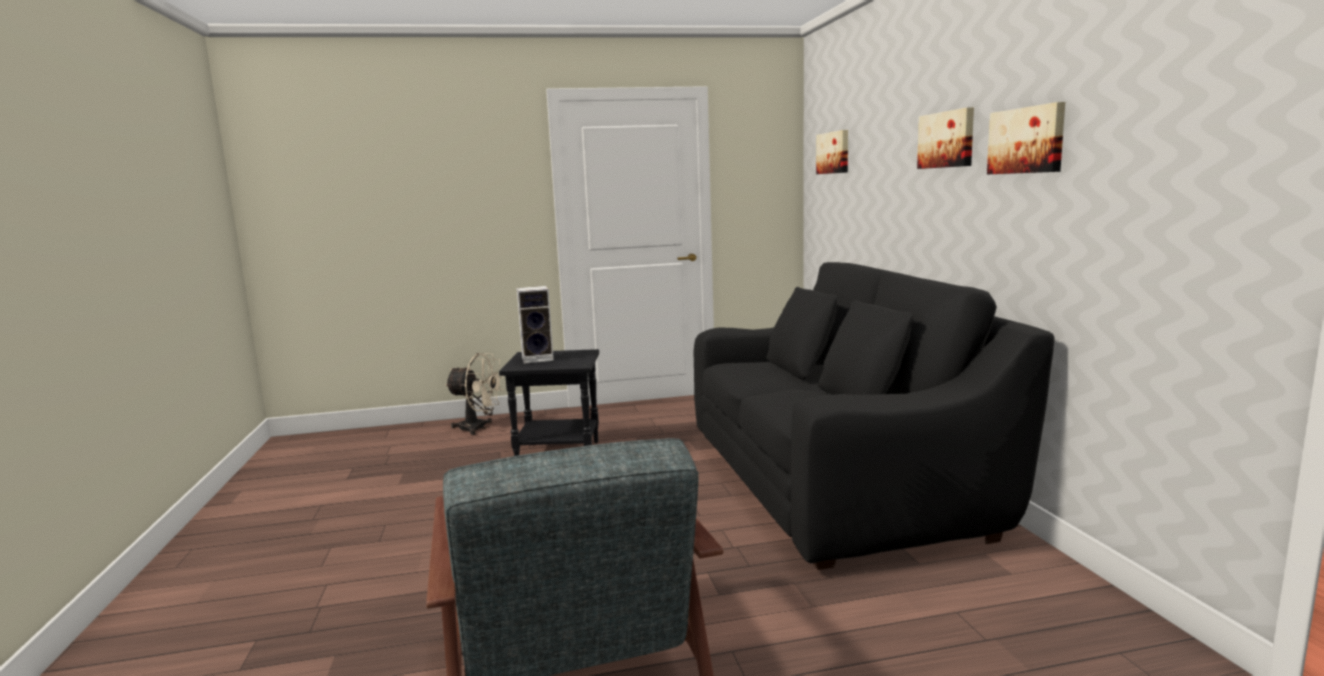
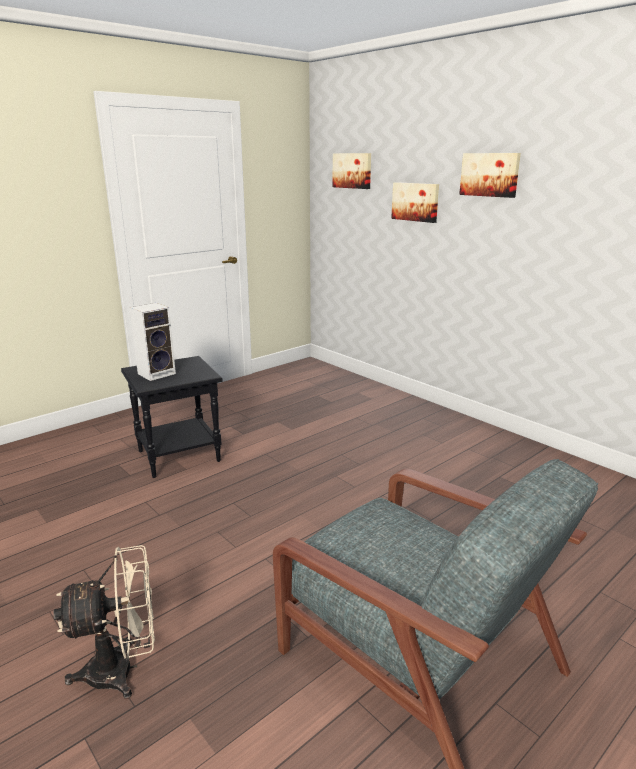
camera: 30 degrees left, 10 degrees up
beige fan [445,353,504,436] -> beige fan moved to [53,545,155,699]
black sofa [694,262,1055,570] -> none
picture [987,102,1065,175] -> picture moved to [391,182,439,223]

